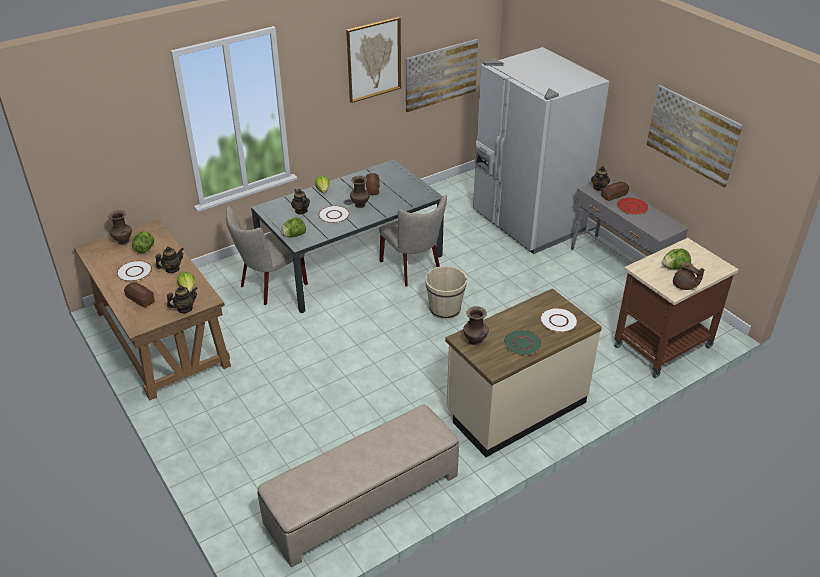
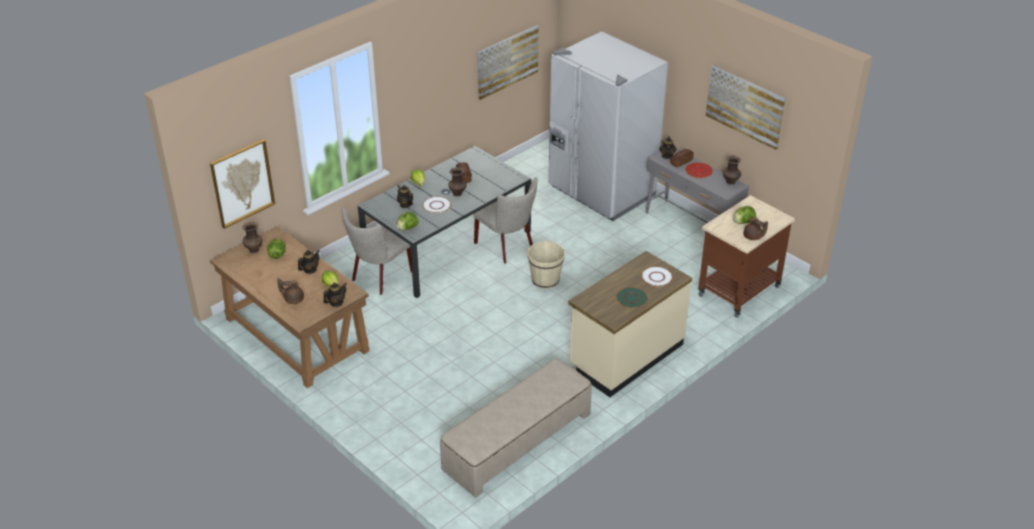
camera: 10 degrees left, 0 degrees up
white plate [117,260,152,282] -> none
bread [124,282,155,307] -> brown teapot [277,278,304,304]
picture [346,17,401,103] -> picture moved to [210,139,275,229]
brown vase [463,306,489,346] -> brown vase moved to [723,156,741,185]

